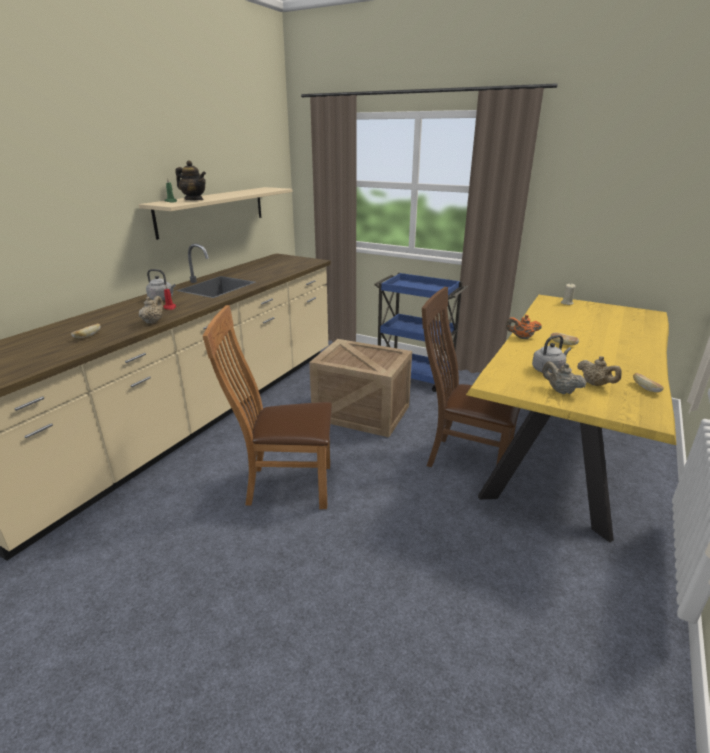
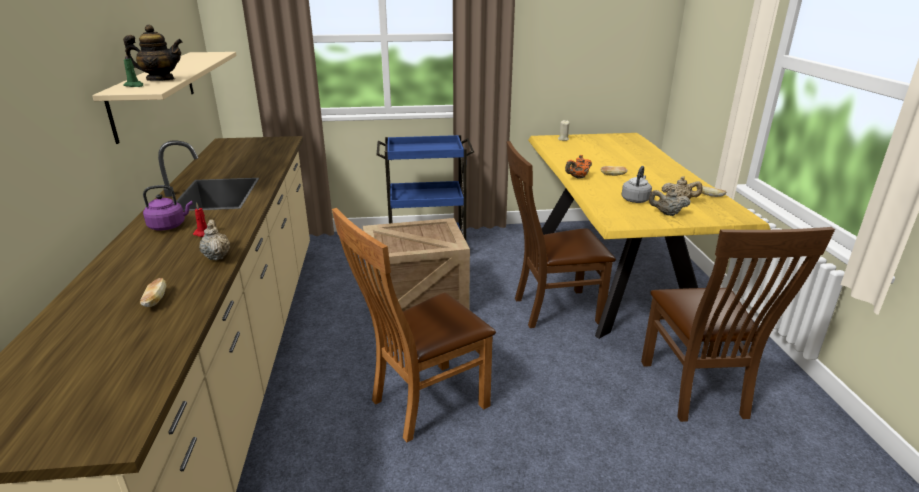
camera: 35 degrees left, 0 degrees up
grey kettle [146,269,176,300] -> purple kettle [143,185,193,231]
none -> brown chair [641,227,835,422]

